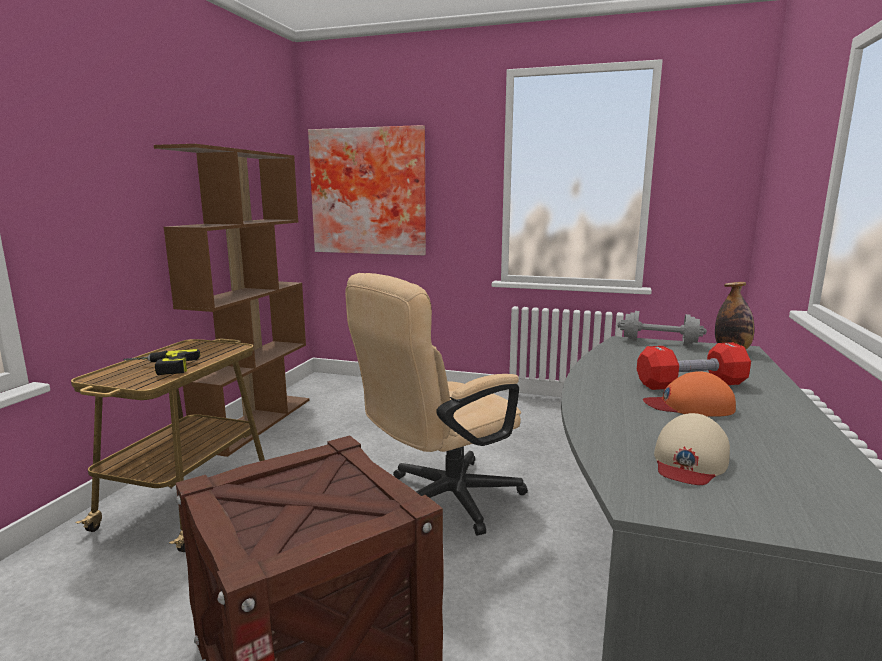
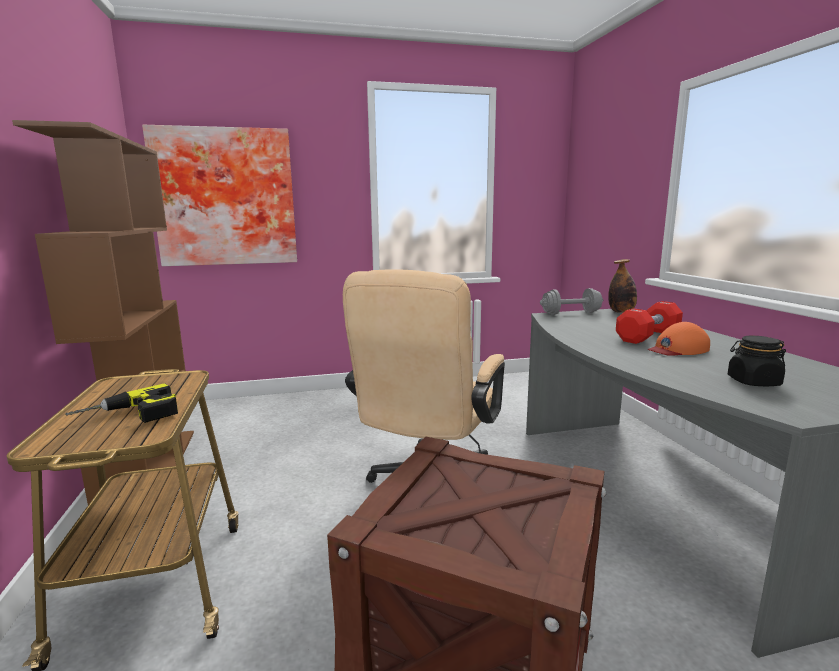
camera: 30 degrees left, 0 degrees up
beige cap [654,413,730,485] -> black jar [728,336,786,386]

